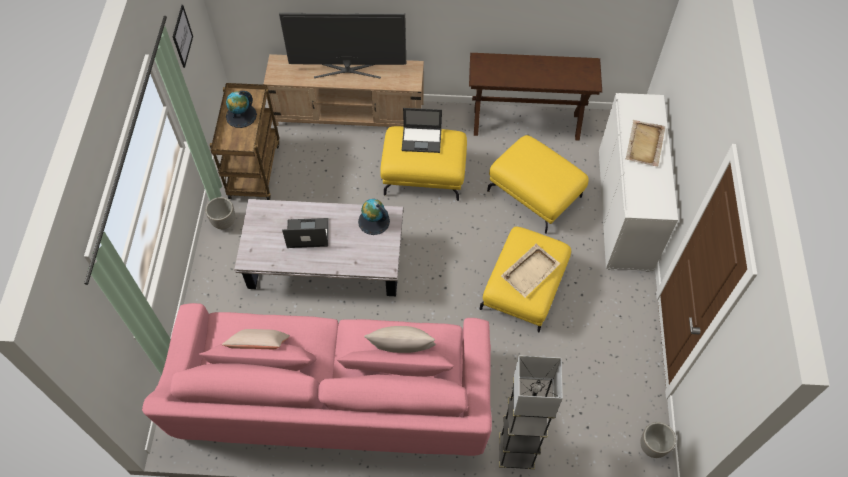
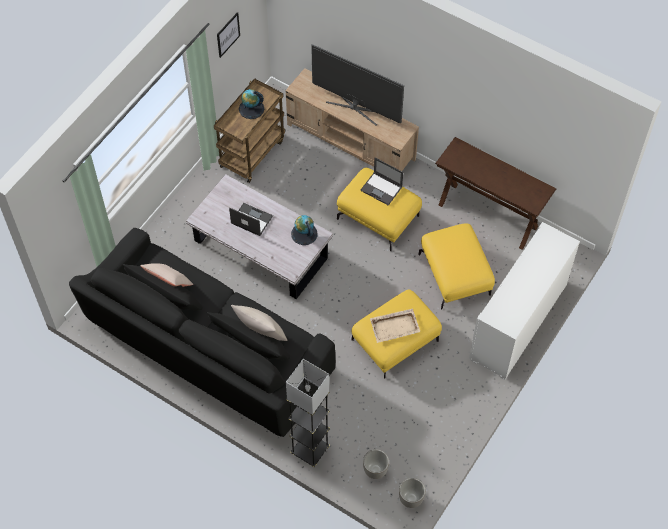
camera: 30 degrees right, 0 degrees up
pink sofa [142,303,492,456] -> black sofa [69,228,335,437]
planter [205,197,235,229] -> planter moved to [363,449,389,479]
beige tray [626,120,665,167] -> none

